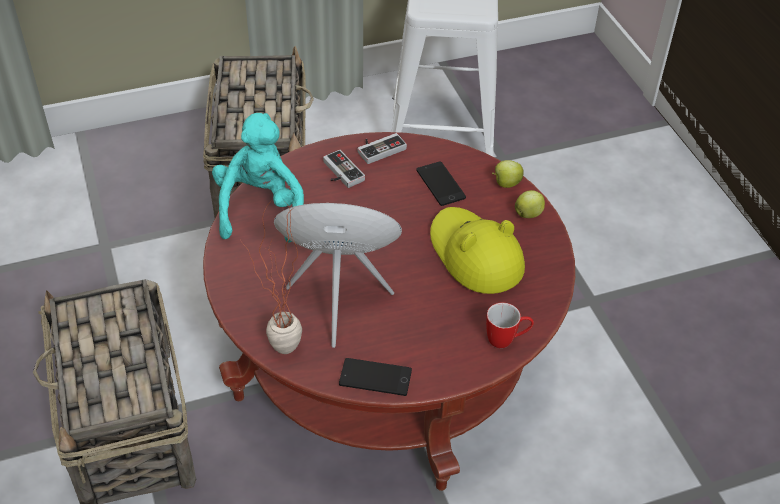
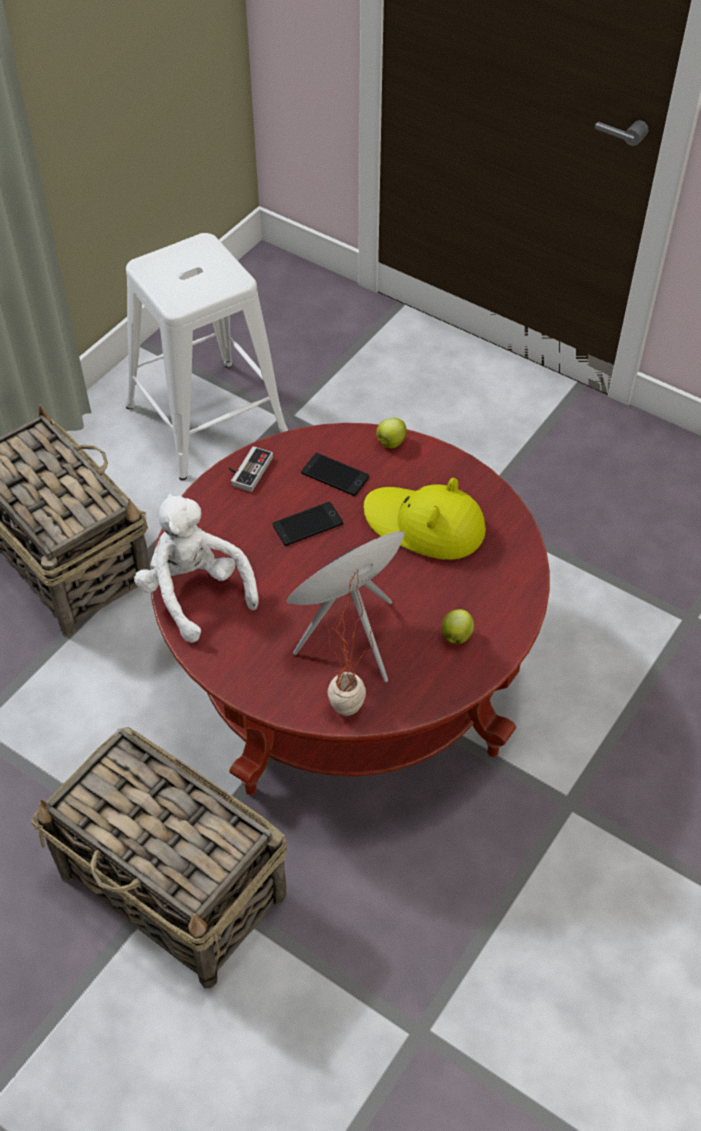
camera: 35 degrees left, 5 degrees up
turquoise plush toy [212,113,304,243] -> white plush toy [134,494,259,643]
game controller [323,150,365,188] -> none
phone [339,358,412,396] -> phone moved to [273,502,343,546]
mug [486,302,534,348] -> none
apple [515,190,545,218] -> apple moved to [442,609,474,644]

